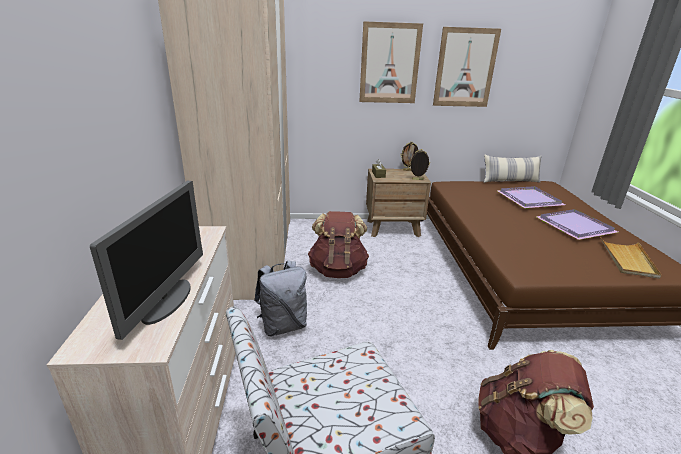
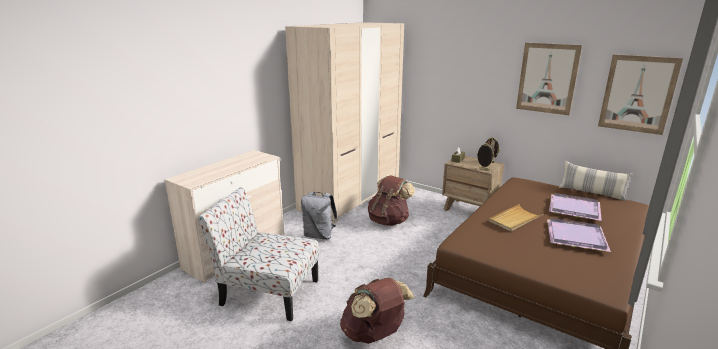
camera: 40 degrees right, 5 degrees down
monitor [90,181,203,340] -> none
picture [359,21,423,103] -> picture moved to [598,54,683,135]
beige tray [600,237,661,279] -> beige tray moved to [489,204,543,231]

